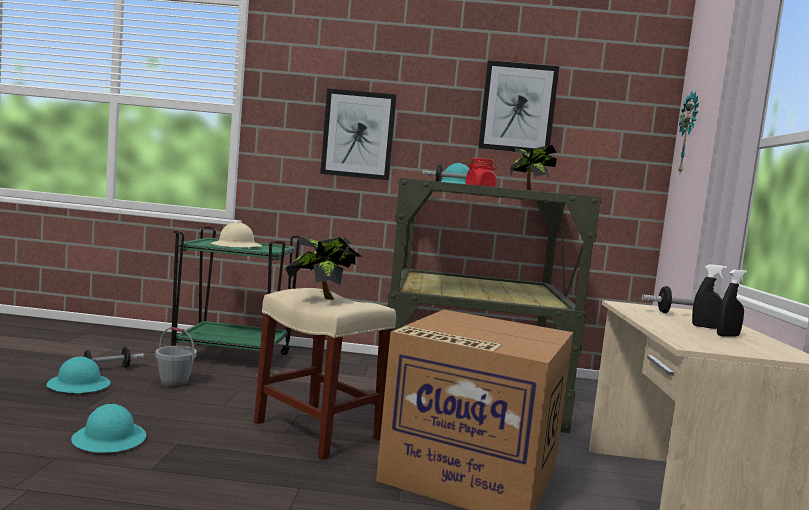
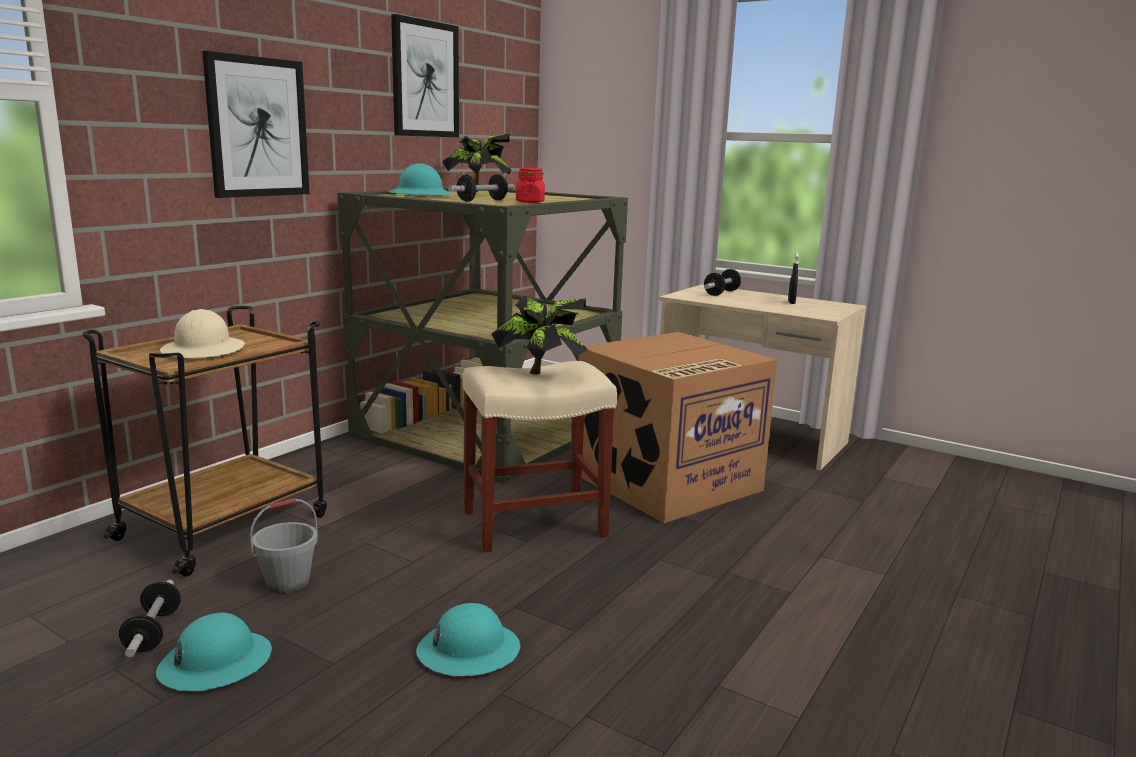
camera: 60 degrees left, 10 degrees up
green cart [171,226,302,367] -> brown cart [82,306,327,577]
wall clock [678,91,699,173] -> none
black spray bottle [692,264,727,329] -> none

